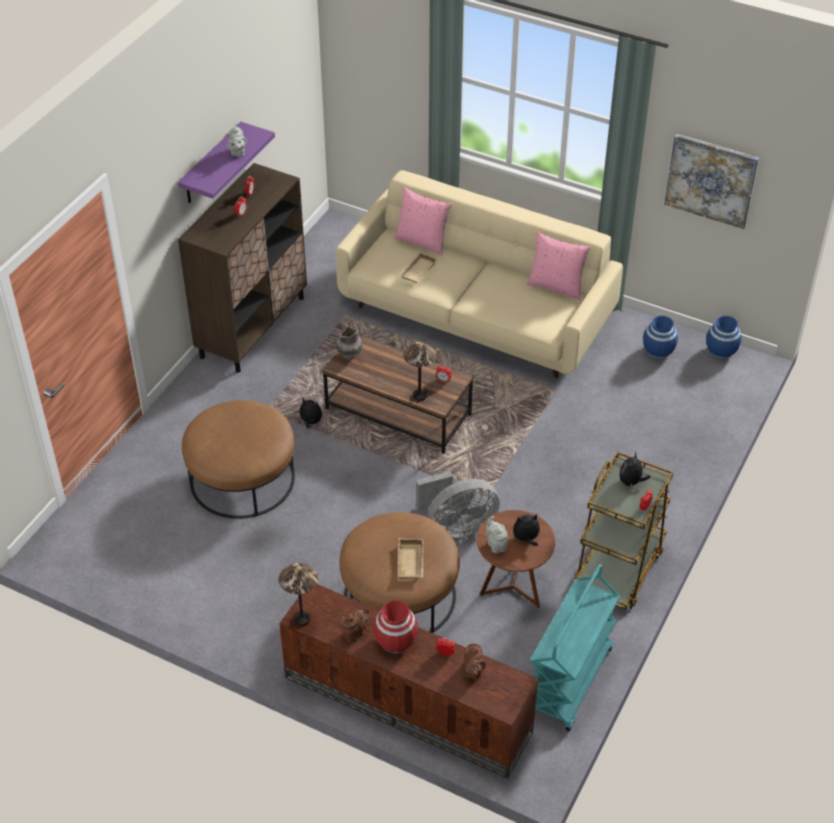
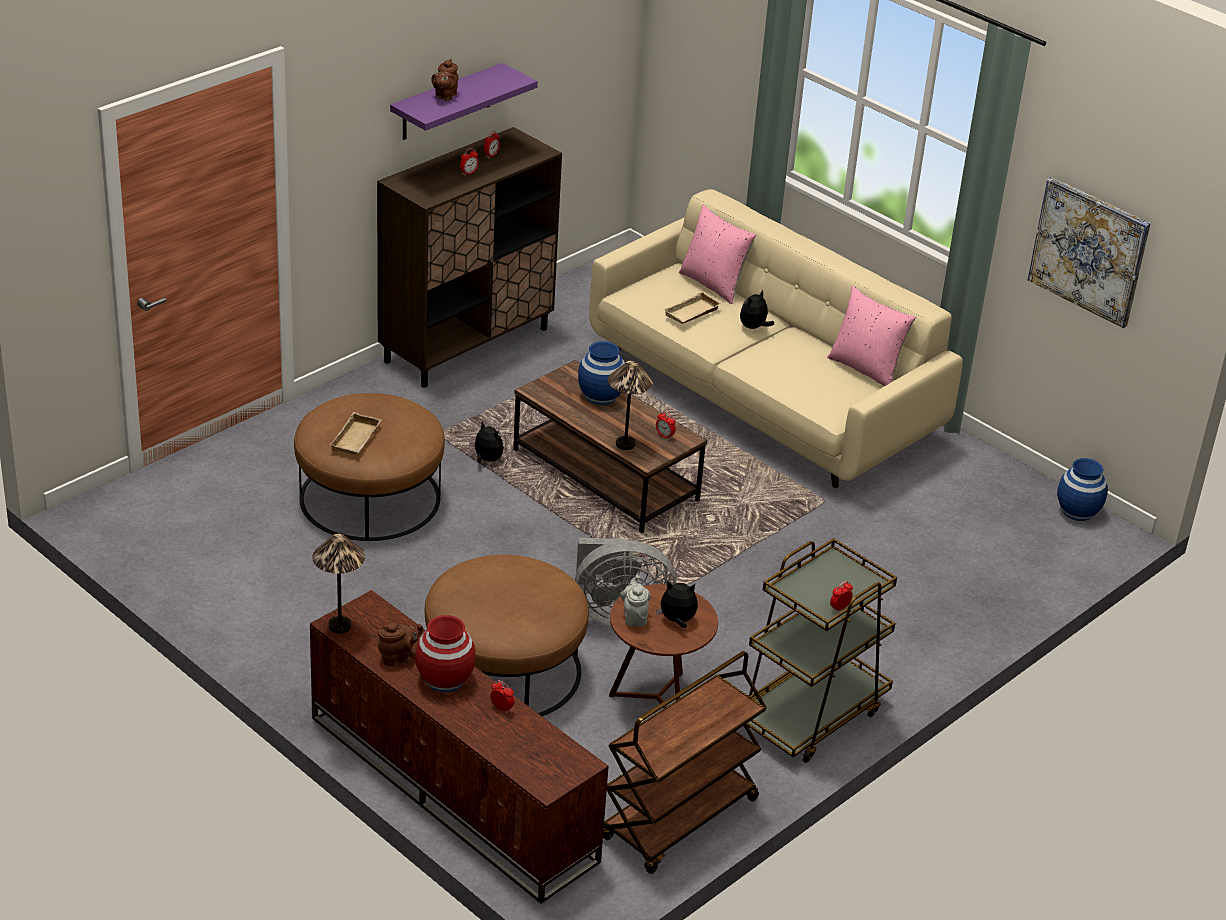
camera: 15 degrees right, 10 degrees down
grey teapot [227,125,247,157] -> none
grey vase [336,326,363,359] -> none
beige tray [398,538,424,579] -> beige tray moved to [330,412,382,455]
brown teapot [461,643,486,679] -> brown teapot moved to [431,59,458,101]
turquoise cart [530,564,620,731] -> brown cart [603,651,767,874]
plush toy [619,452,650,488] -> plush toy moved to [740,289,774,329]
blue vase [643,316,678,359] -> blue vase moved to [578,341,625,405]

